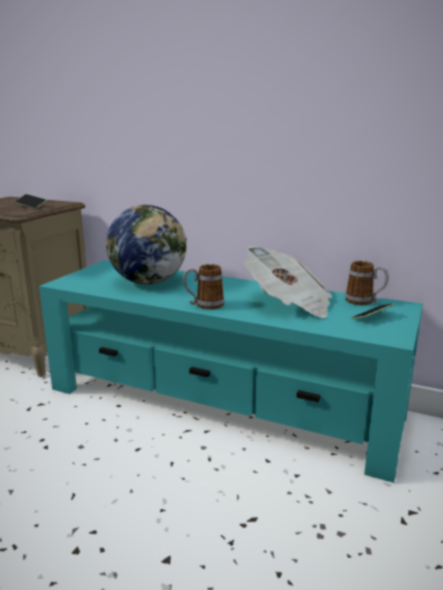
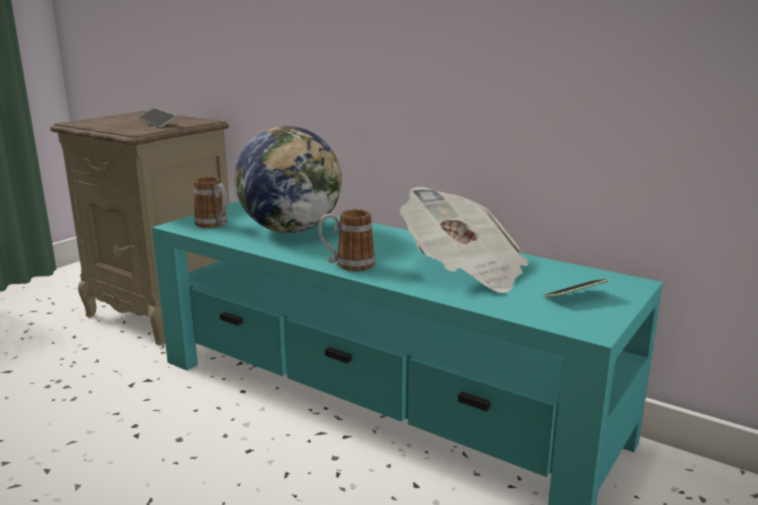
camera: 10 degrees right, 0 degrees up
mug [345,261,389,305] -> mug moved to [194,177,228,228]

